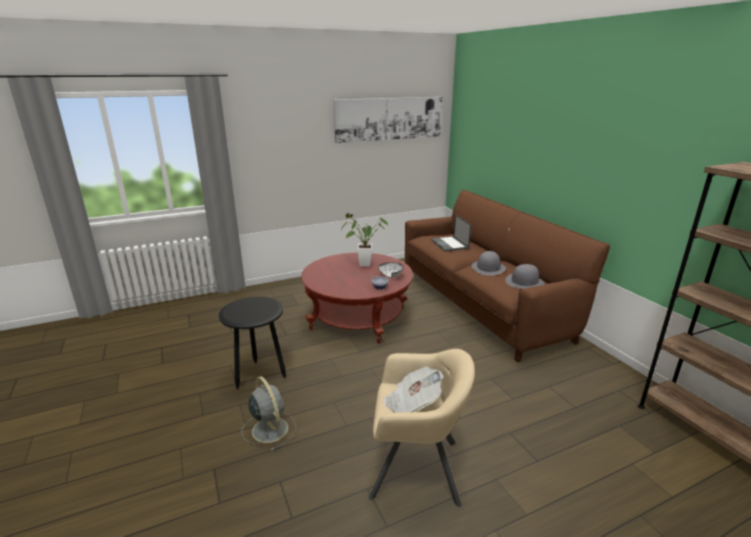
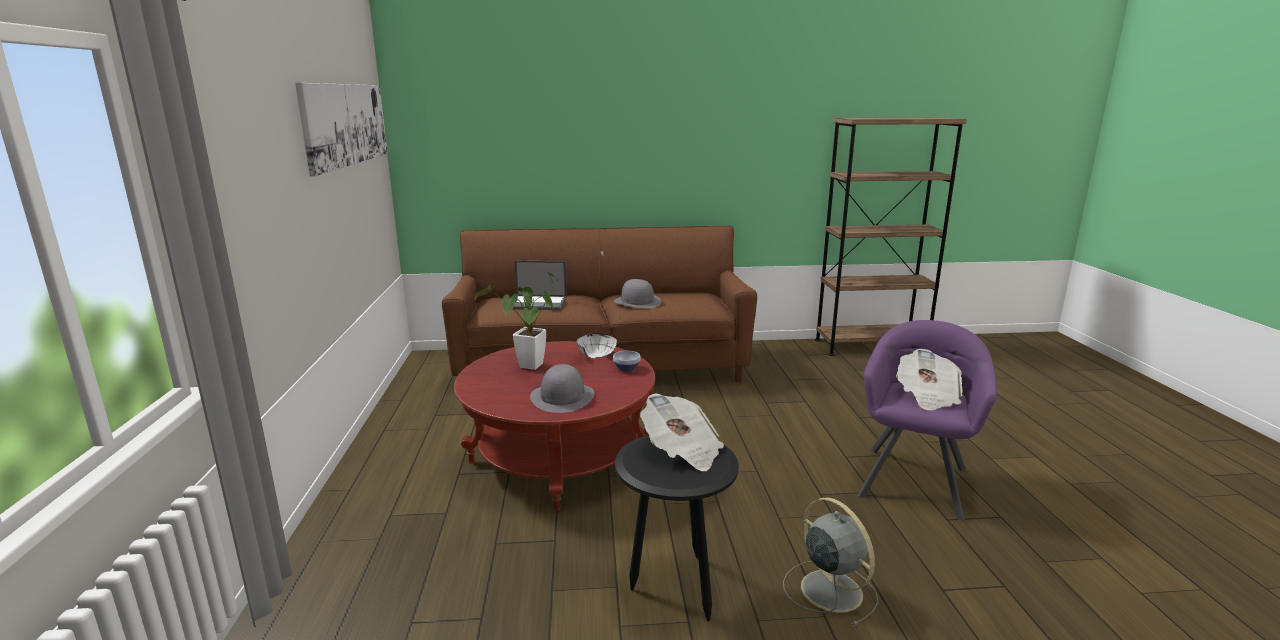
camera: 70 degrees left, 5 degrees down
grey fan [242,376,296,451] -> grey fan turned 75 degrees clockwise [783,497,879,626]
beige armchair [369,349,475,507] -> purple armchair [857,320,997,522]
grey hat [505,264,545,289] -> grey hat moved to [530,364,595,413]
none -> newspaper [640,393,724,471]

